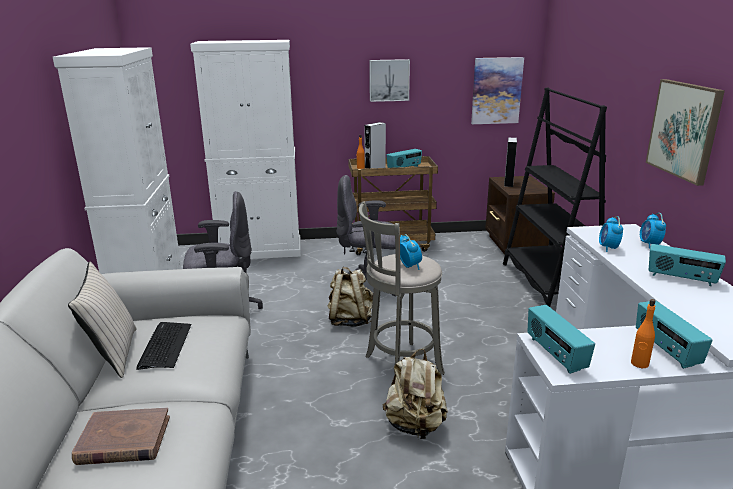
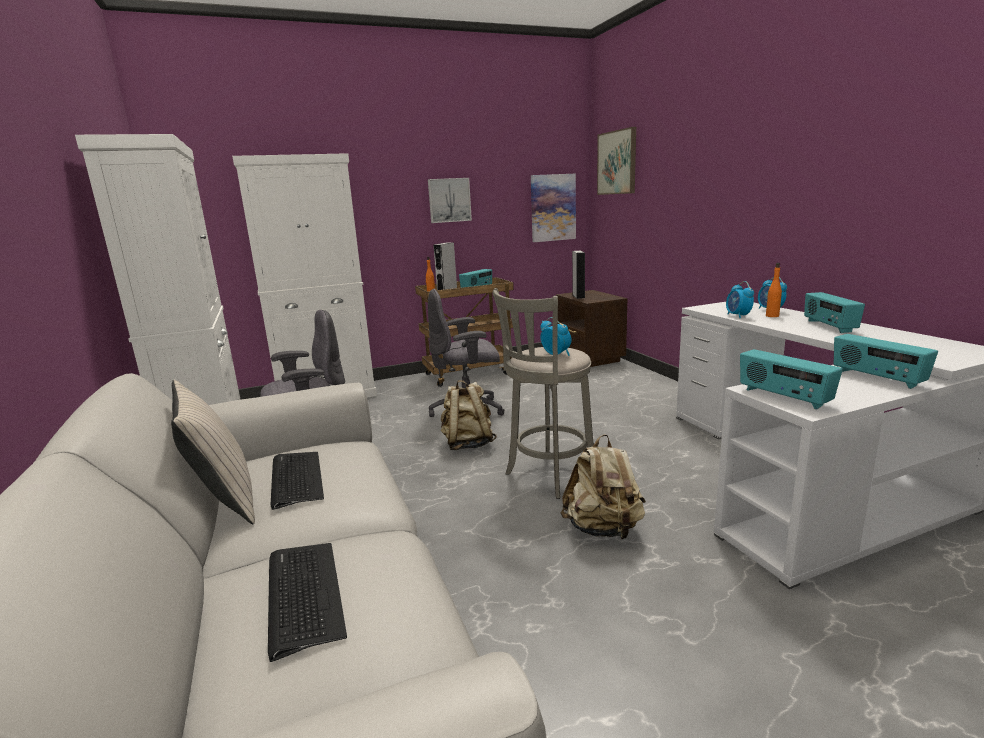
camera: 15 degrees left, 5 degrees down
brown book [72,407,170,465] -> keyboard [268,543,347,662]
black bookcase [503,88,607,307] -> none
orange bottle [631,299,656,368] -> orange bottle moved to [766,263,782,317]
picture [646,79,725,186] -> picture moved to [597,127,636,195]
radio [649,244,726,286] -> radio turned 75 degrees clockwise [804,292,865,333]

